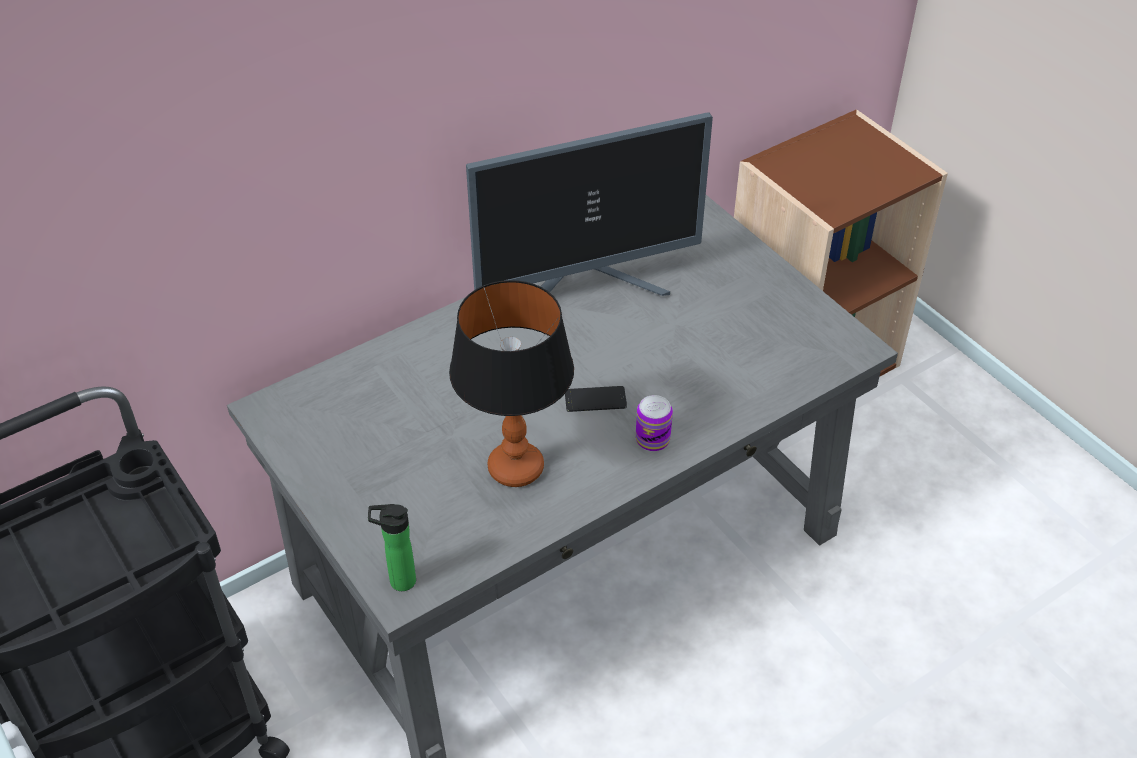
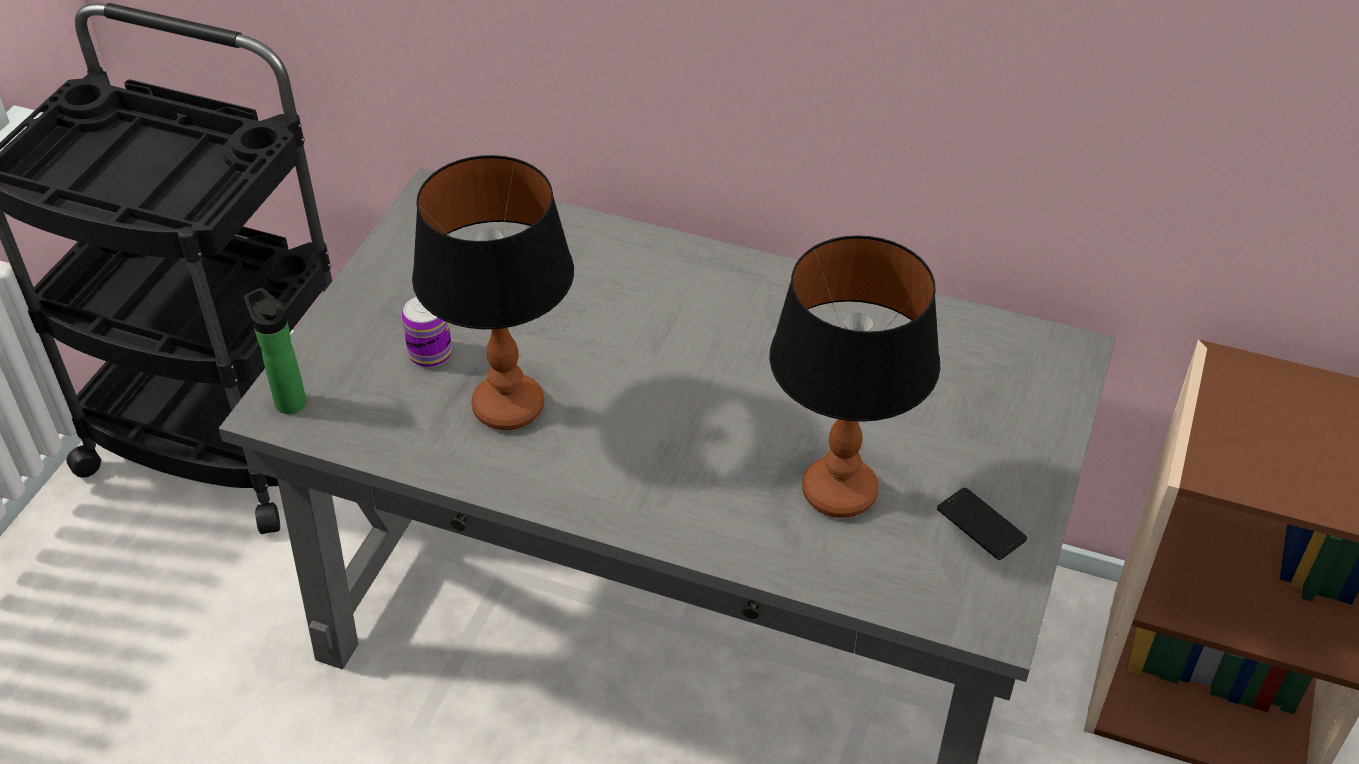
camera: 55 degrees right, 0 degrees up
monitor [466,112,713,296] -> none
phone [565,386,627,412] -> phone moved to [937,488,1027,560]
can [636,395,673,451] -> can moved to [401,296,452,367]
none -> table lamp [769,235,940,518]

